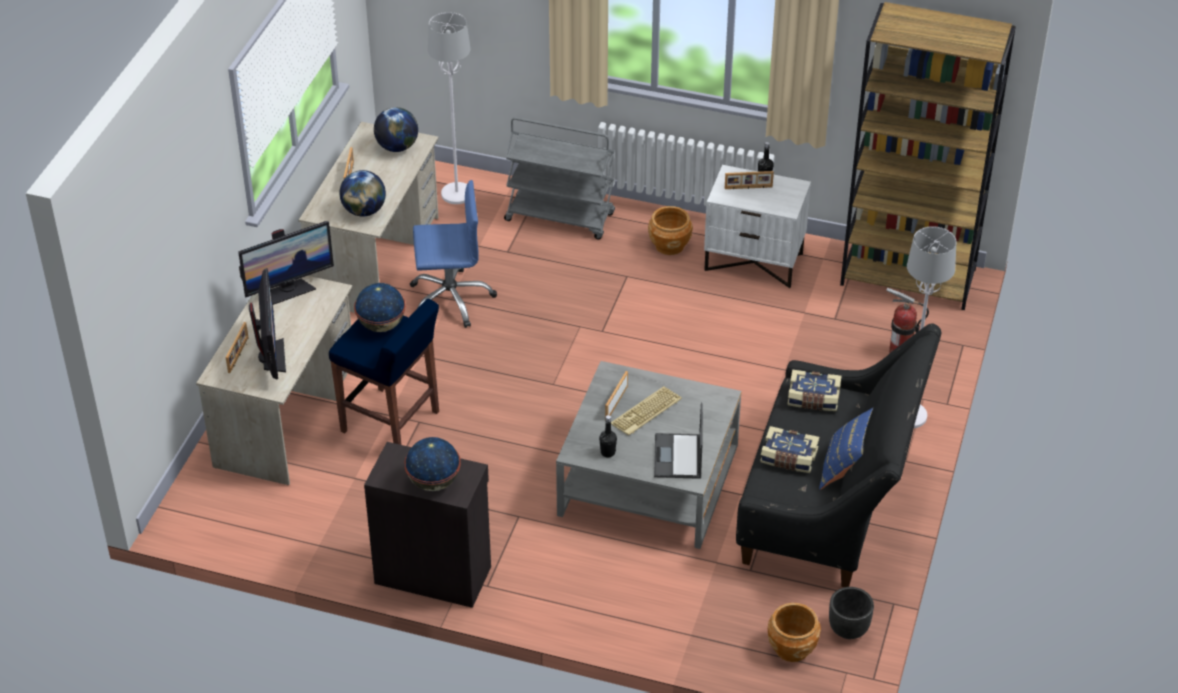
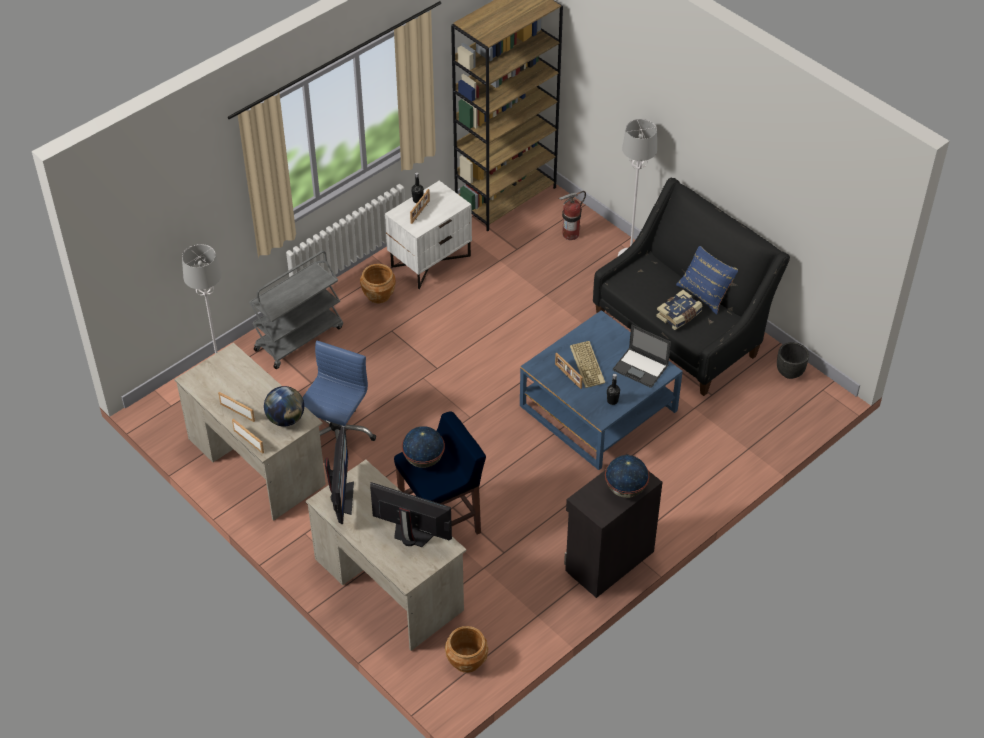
camera: 60 degrees left, 5 degrees up
picture frame [226,322,248,373] -> picture frame moved to [232,419,264,454]
globe [374,107,418,152] -> none
grey coffee table [556,361,742,549] -> blue coffee table [520,310,683,470]
brown planter [768,603,821,662] -> brown planter moved to [445,626,488,673]
book [788,370,841,411] -> none

